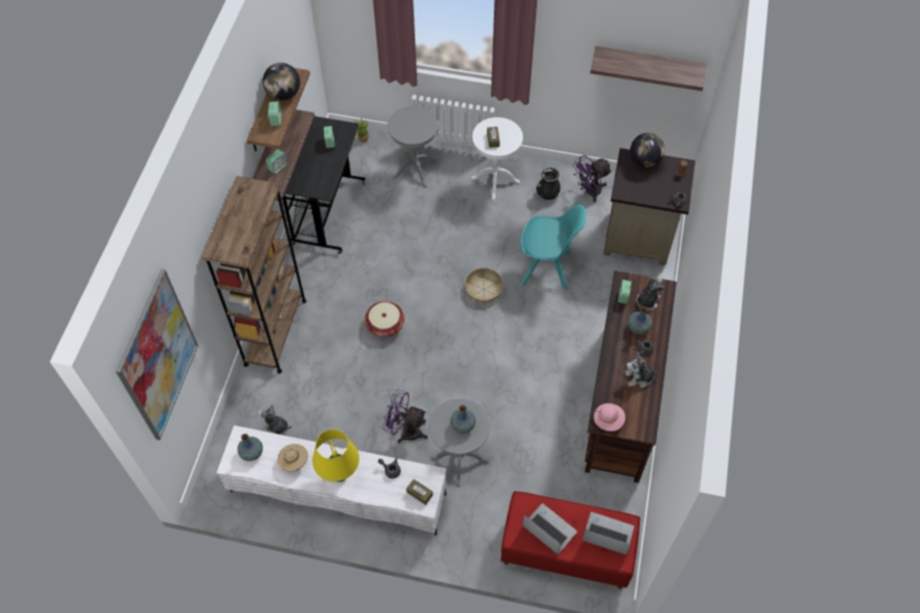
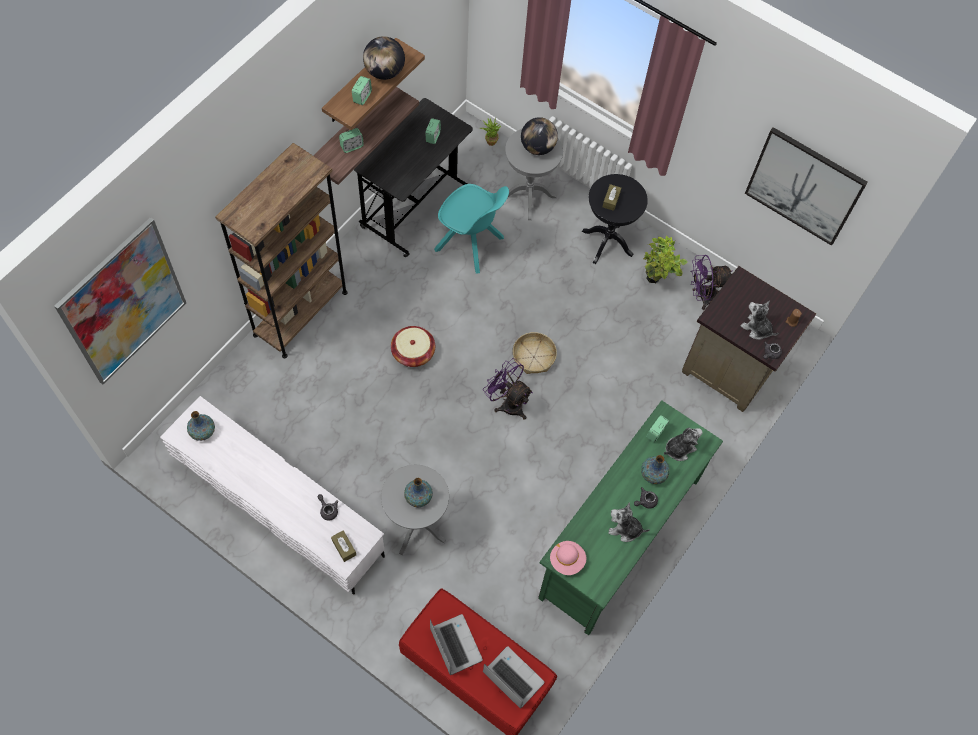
camera: 20 degrees right, 5 degrees up
plush toy [258,404,291,435] -> plush toy moved to [741,300,778,340]
beige hat [278,444,308,472] -> none
yellow table lamp [312,429,359,482] -> none
purple fan [382,390,428,443] -> purple fan moved to [483,358,533,420]
white side table [471,117,523,200] -> black side table [582,174,648,264]
turquoise chair [520,205,586,291] -> turquoise chair moved to [434,184,509,274]
black vase [536,168,560,200] -> potted plant [643,236,688,283]
brown dresser [585,271,676,483] -> green dresser [538,400,723,635]
shelf [590,46,706,91] -> picture [745,127,868,246]
globe [630,133,665,167] -> globe moved to [521,117,558,155]

